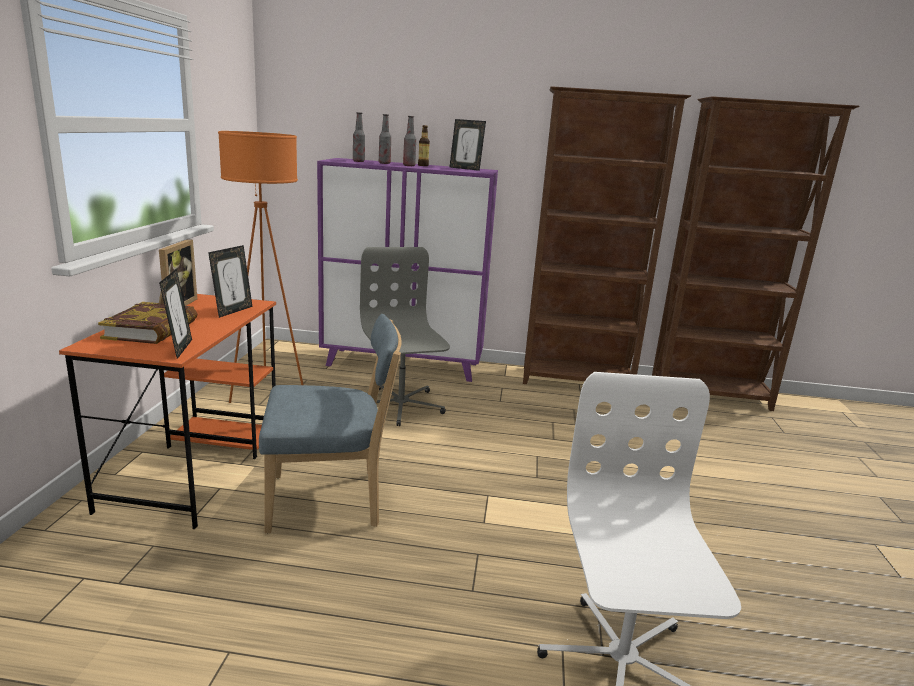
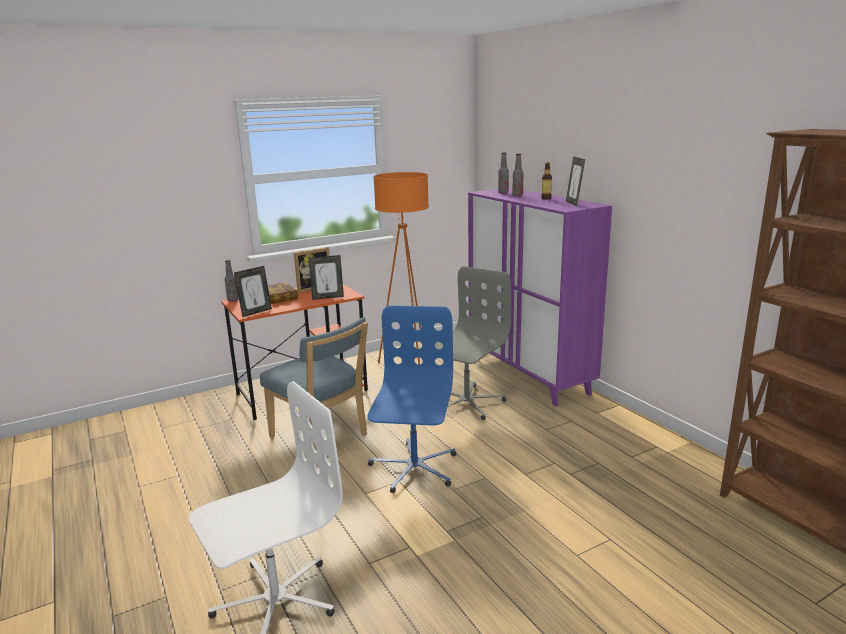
camera: 55 degrees right, 0 degrees up
bottle [403,116,416,166] -> bottle moved to [225,260,239,302]
brown bookcase [523,86,691,384] -> none
none -> blue office chair [368,305,457,493]

